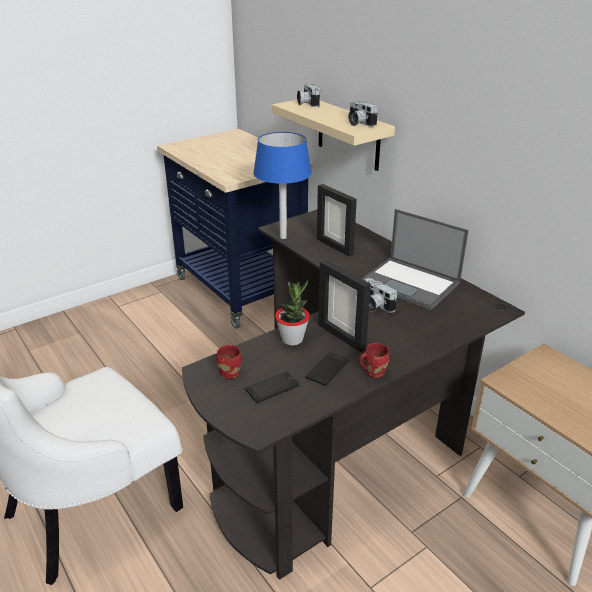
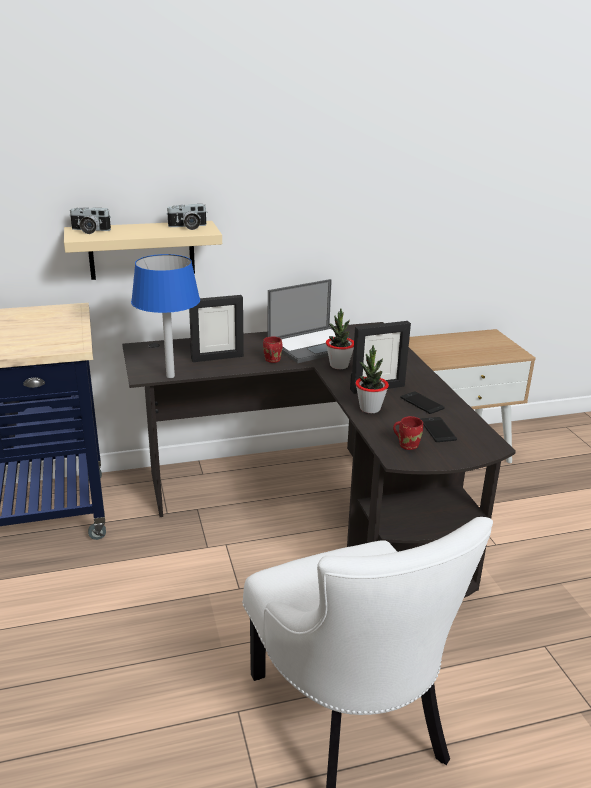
camera: 70 degrees left, 5 degrees down
red mug [359,343,389,378] -> red mug moved to [263,336,283,363]
camera [365,278,397,313] -> potted plant [326,308,354,369]

